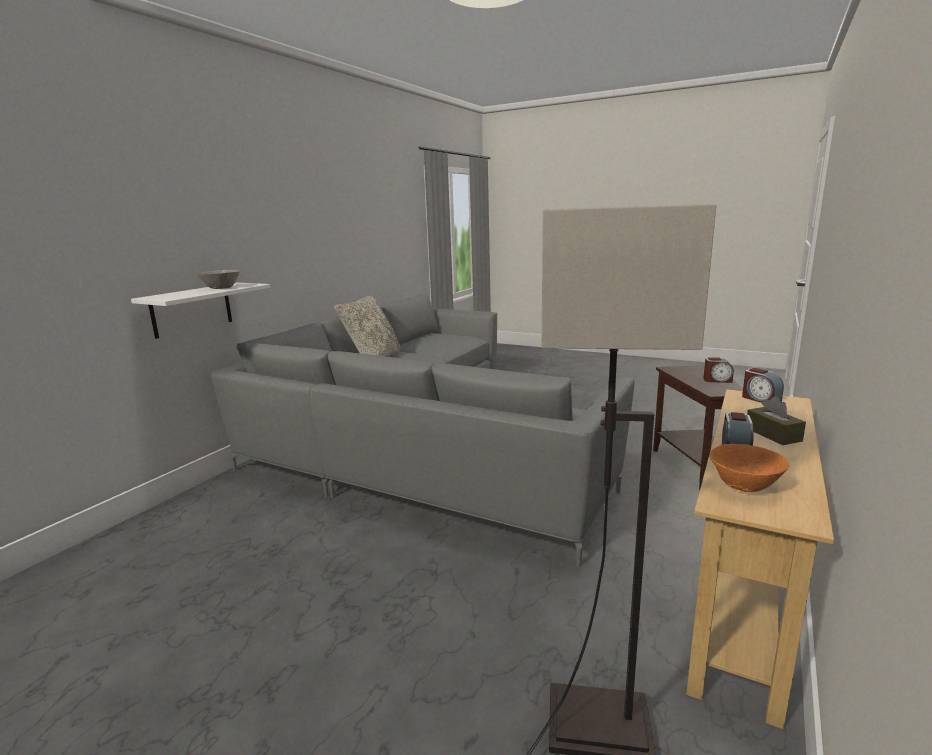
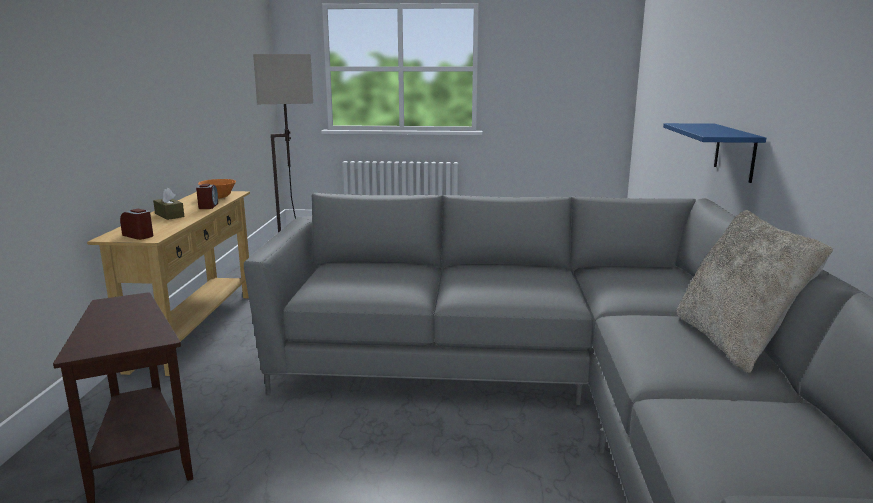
camera: 155 degrees right, 0 degrees up
white shelf [131,283,270,339] -> blue shelf [663,123,766,183]
grey bowl [197,270,240,289] -> none
alarm clock [703,357,734,383] -> none

